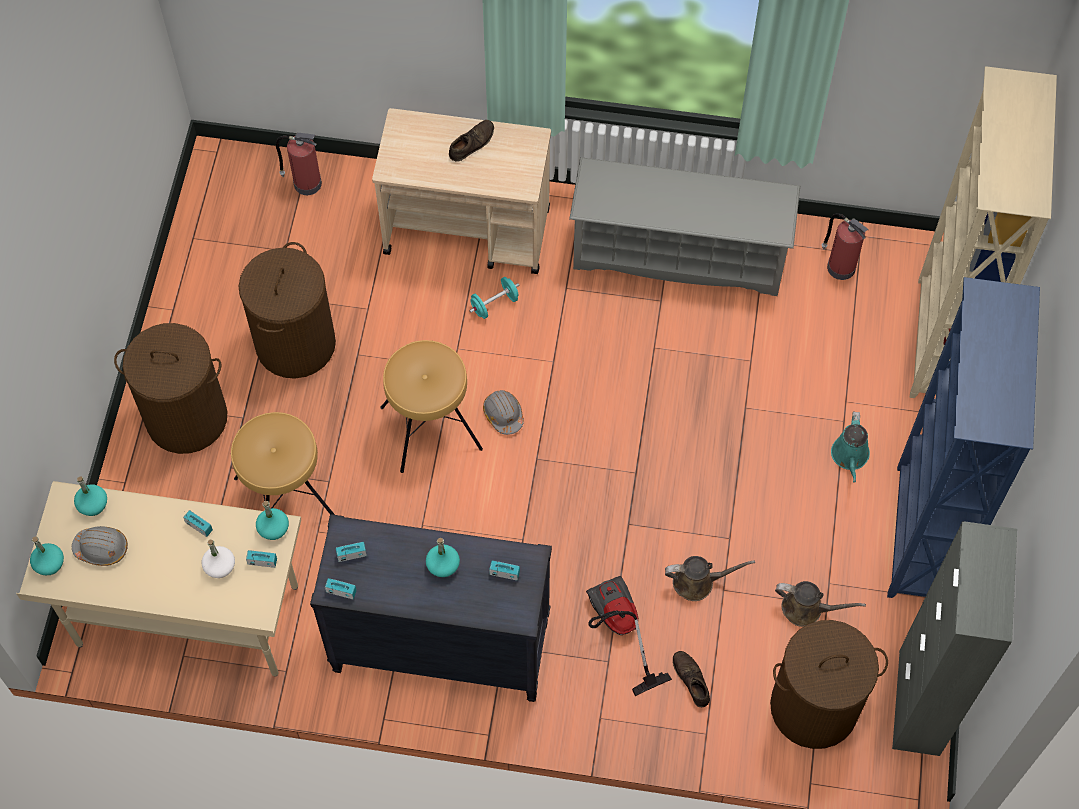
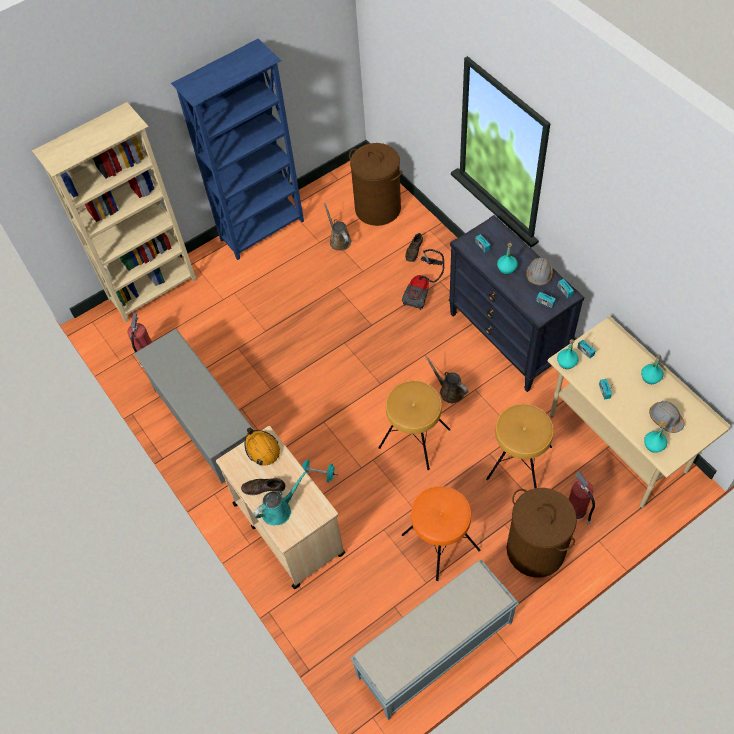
camera: 130 degrees left, 5 degrees down
turquoise bottle [30,536,64,575] -> turquoise bottle moved to [641,355,663,384]
white bottle [201,540,235,578] -> none
brown laundry basket [239,242,336,379] -> orange stool [402,486,480,581]
fire extinguisher [276,133,322,195] -> fire extinguisher moved to [569,471,595,524]
grey hard hat [483,390,524,435] -> grey hard hat moved to [526,257,553,285]
brown watering can [665,556,755,601] -> brown watering can moved to [425,356,468,403]
turquoise watering can [831,411,870,482] -> turquoise watering can moved to [253,471,307,526]
grey cabinet [892,521,1017,756] -> none
none -> orange hard hat [245,428,280,466]
none -> grey bench [350,560,519,720]

